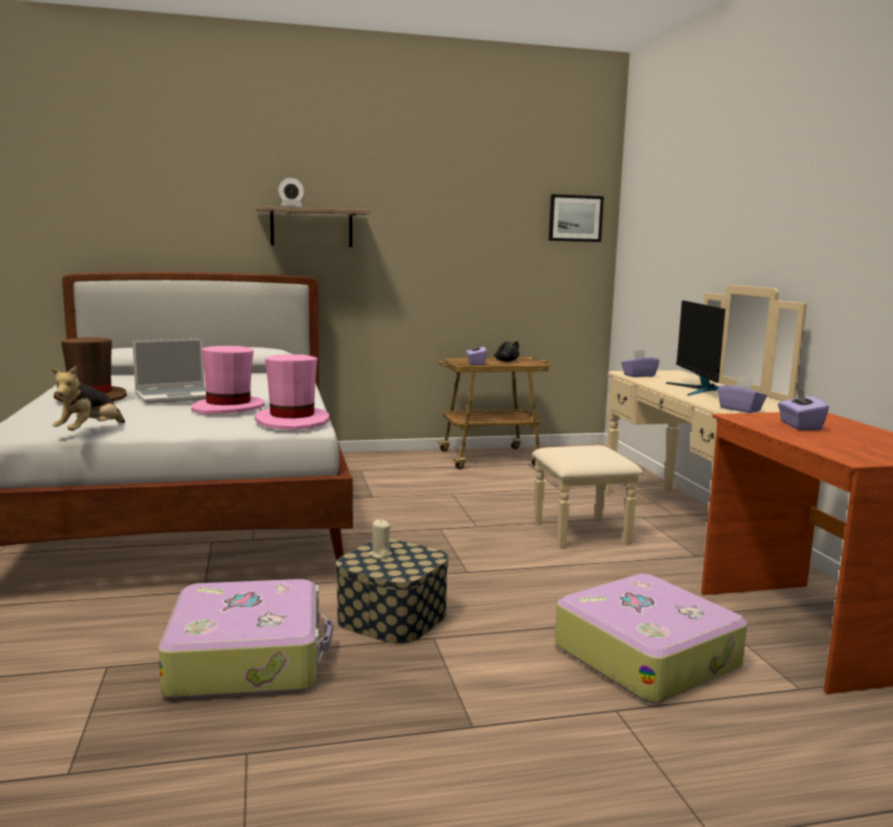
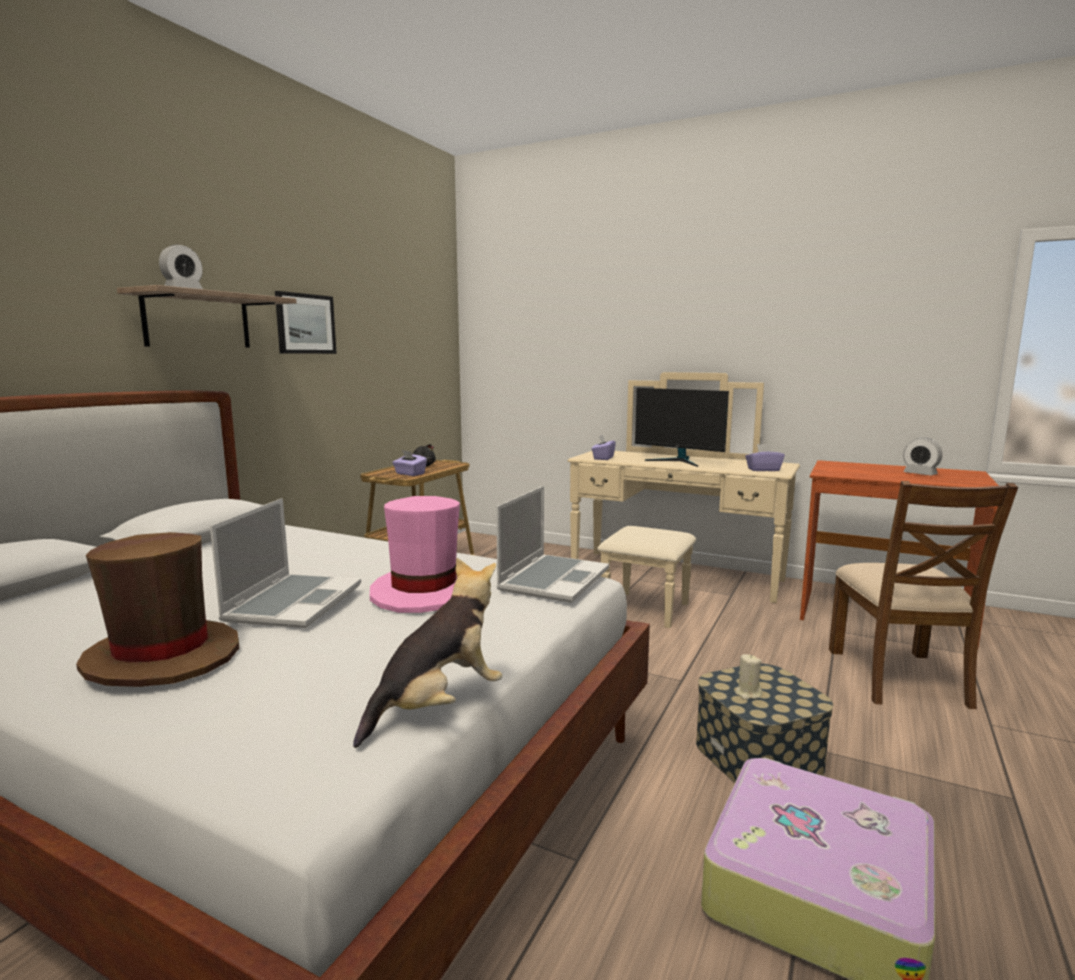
camera: 50 degrees left, 0 degrees up
plush toy [51,366,125,431] -> plush toy turned 105 degrees counterclockwise [353,558,502,748]
pink hat [255,354,329,430] -> laptop [496,486,609,603]
picture [549,194,604,242] -> picture moved to [275,291,337,354]
suitcase [555,574,747,703] -> brown chair [829,481,1018,709]
purple tissue box [778,387,829,430] -> none
none -> alarm clock [903,437,943,476]

